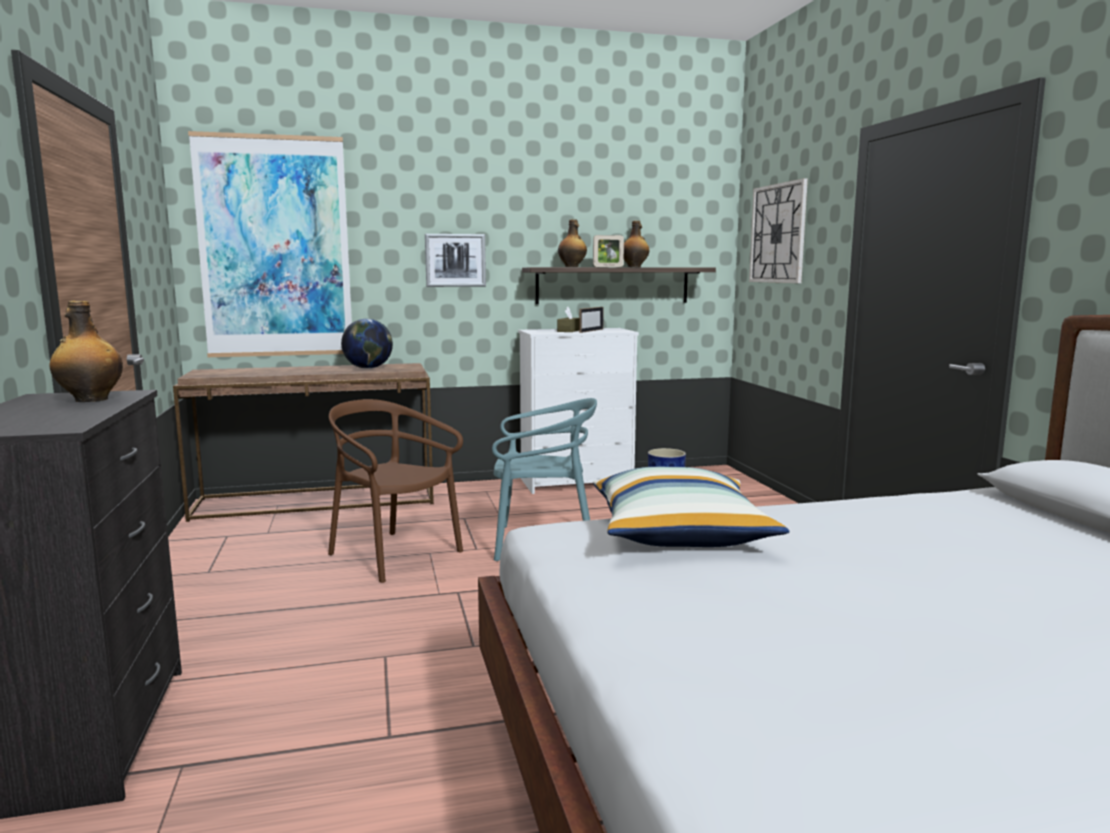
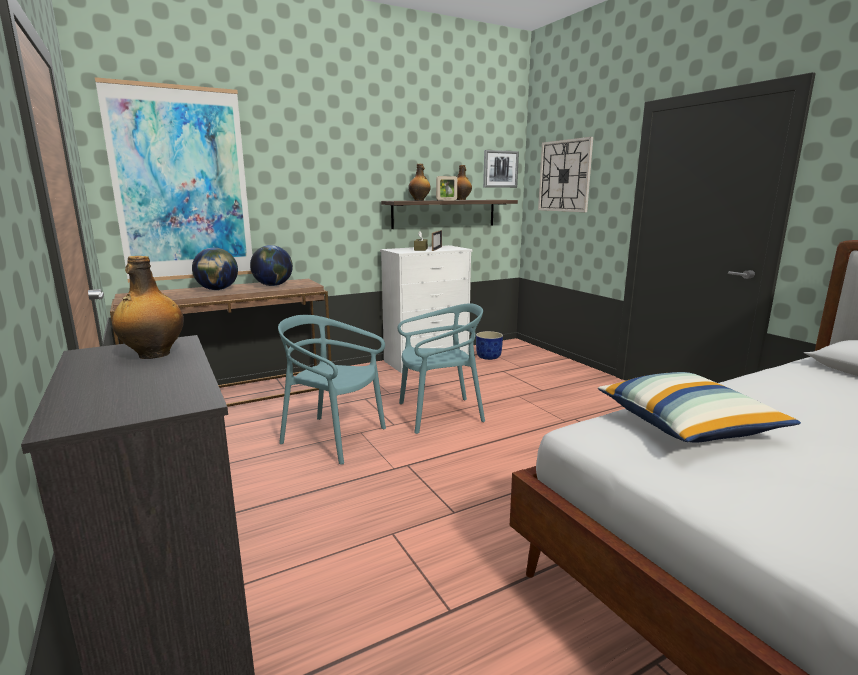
camera: 15 degrees left, 5 degrees up
brown chair [328,399,463,583] -> turquoise chair [278,315,386,465]
picture [425,234,486,287] -> picture moved to [483,150,519,188]
none -> globe [192,248,238,290]

